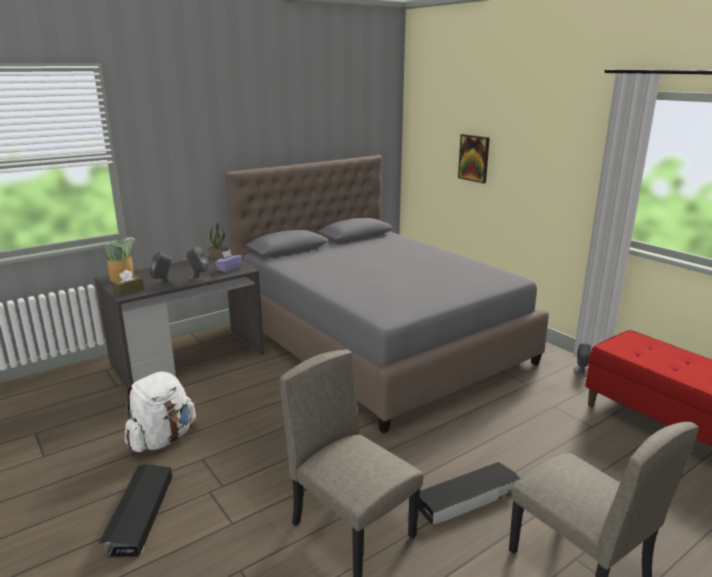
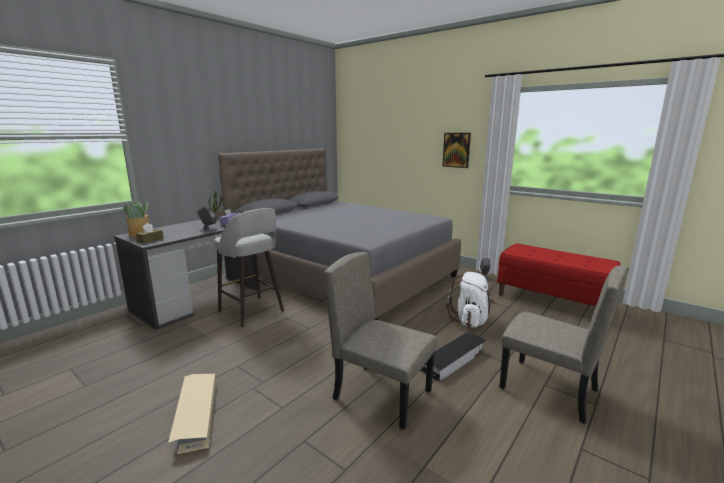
camera: 15 degrees left, 5 degrees down
black storage box [98,464,172,557] -> beige storage box [168,374,216,455]
white backpack [125,372,196,452] -> white backpack moved to [446,272,495,328]
grey speaker [149,252,174,288] -> none
picture [458,134,490,183] -> picture moved to [442,133,471,168]
none -> grey stool [214,208,284,327]

